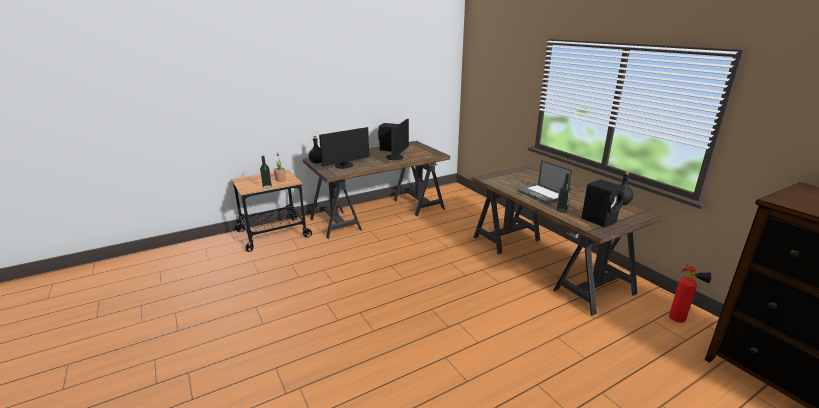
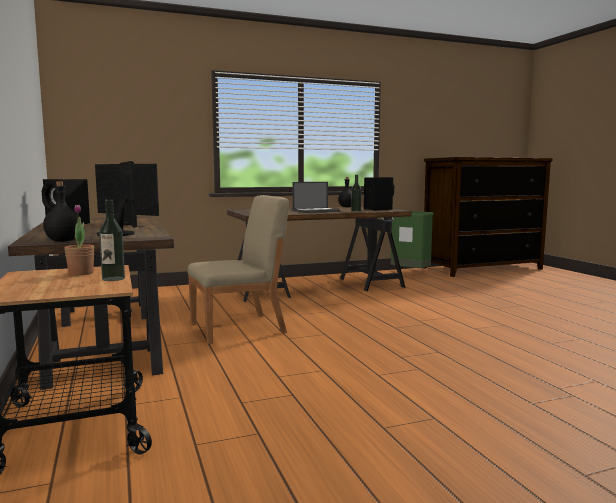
camera: 80 degrees left, 15 degrees down
fire extinguisher [669,264,712,323] -> green trash can [391,211,434,268]
none -> beige chair [188,195,289,344]

